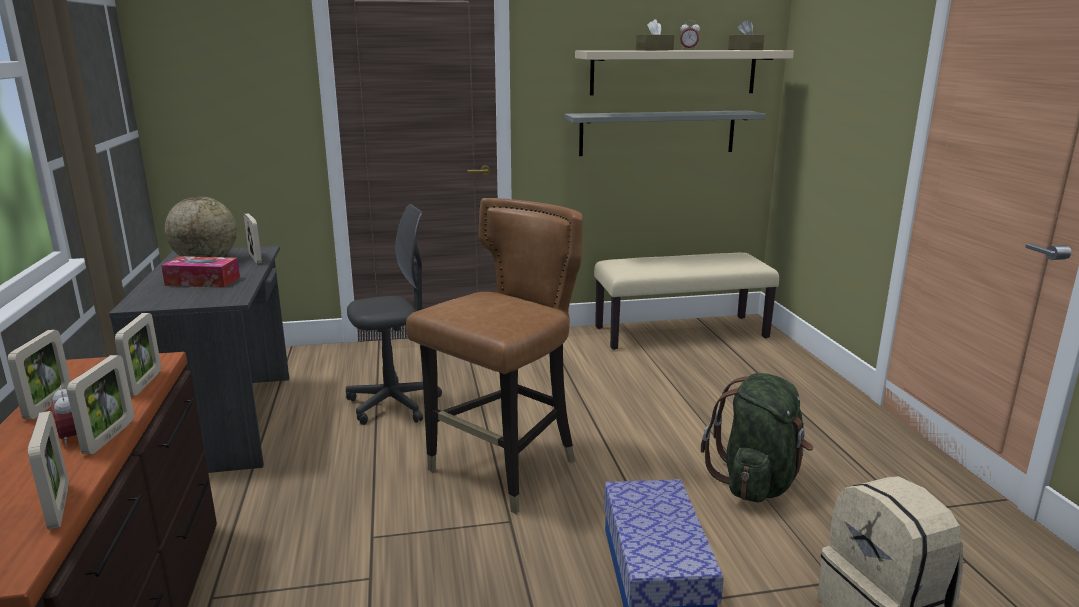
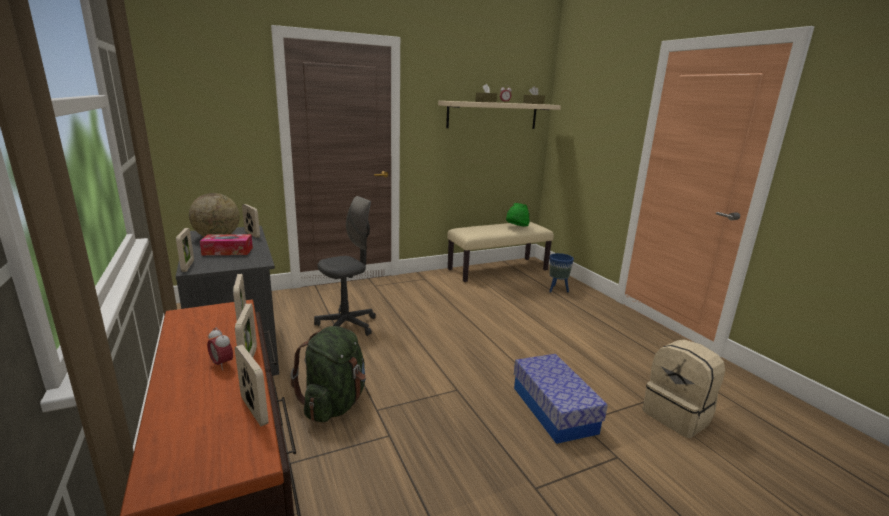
camera: 15 degrees left, 0 degrees up
picture frame [7,330,71,419] -> picture frame moved to [176,228,194,272]
brown chair [406,198,583,514] -> none
grey shelf [564,110,766,156] -> none
green backpack [701,373,814,502] -> green backpack moved to [290,326,366,422]
none -> green hat [506,203,530,227]
none -> blue planter [549,253,574,293]

